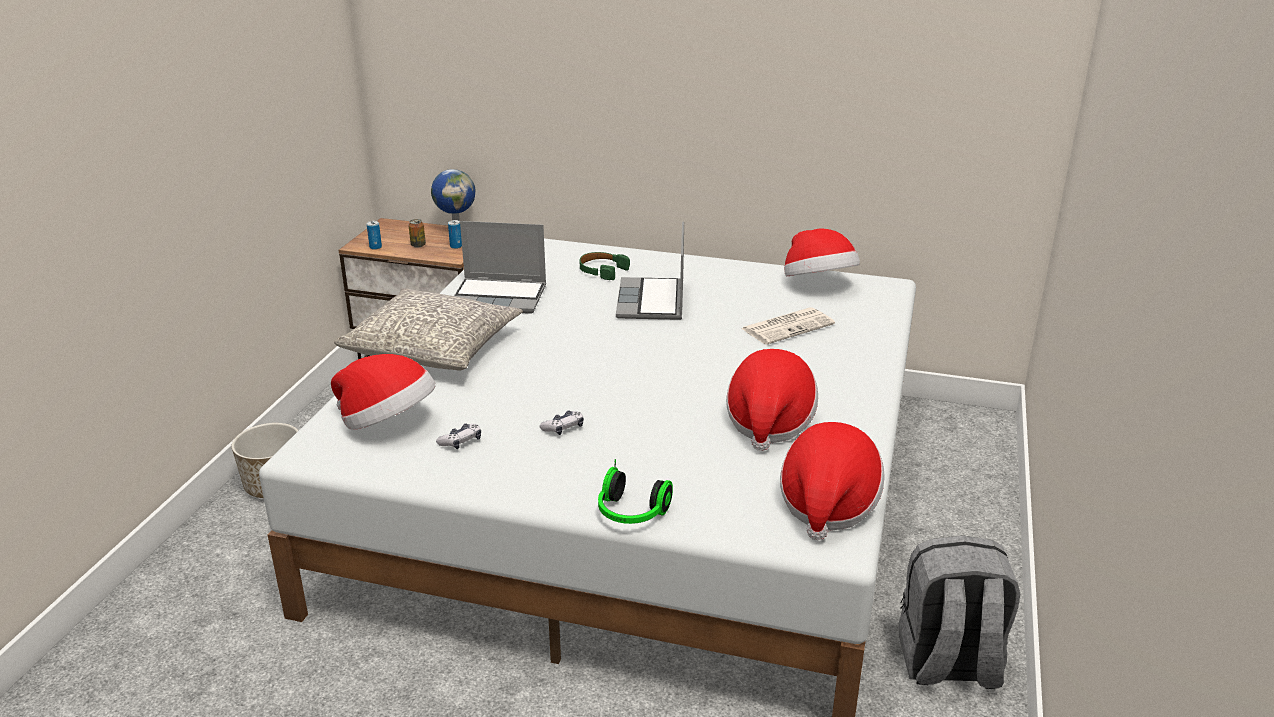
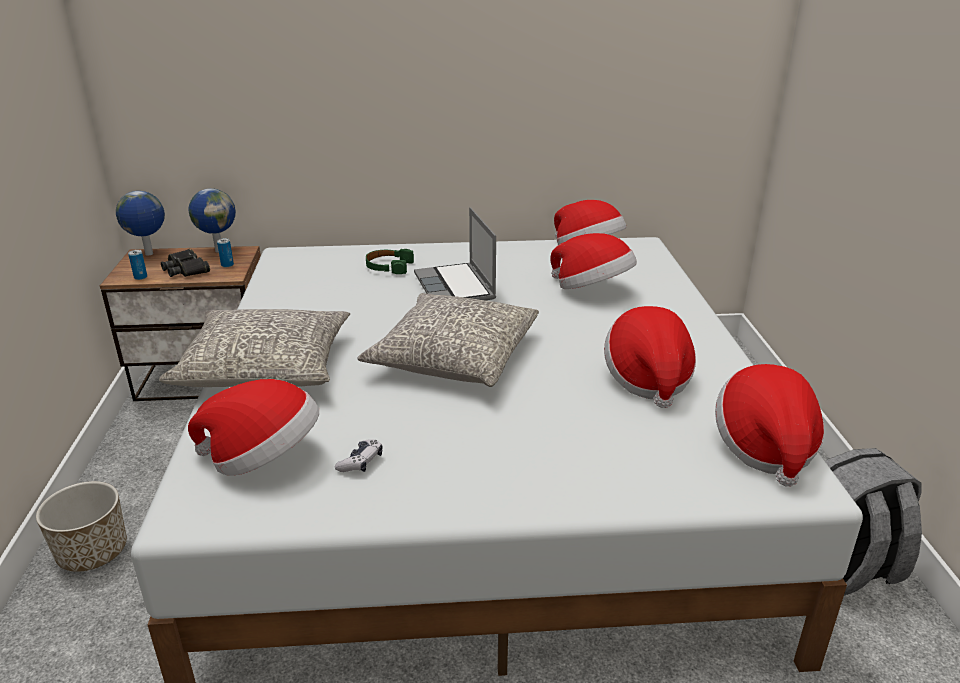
camera: 20 degrees left, 0 degrees up
can [408,219,426,248] -> black binoculars [161,249,210,277]
laptop [454,221,546,314] -> none
game controller [539,410,584,435] -> none
headphones [598,459,673,524] -> none
newspaper [741,307,835,345] -> hat [550,233,637,289]
none -> globe [116,191,165,255]
none -> grey pillow [357,293,539,387]

